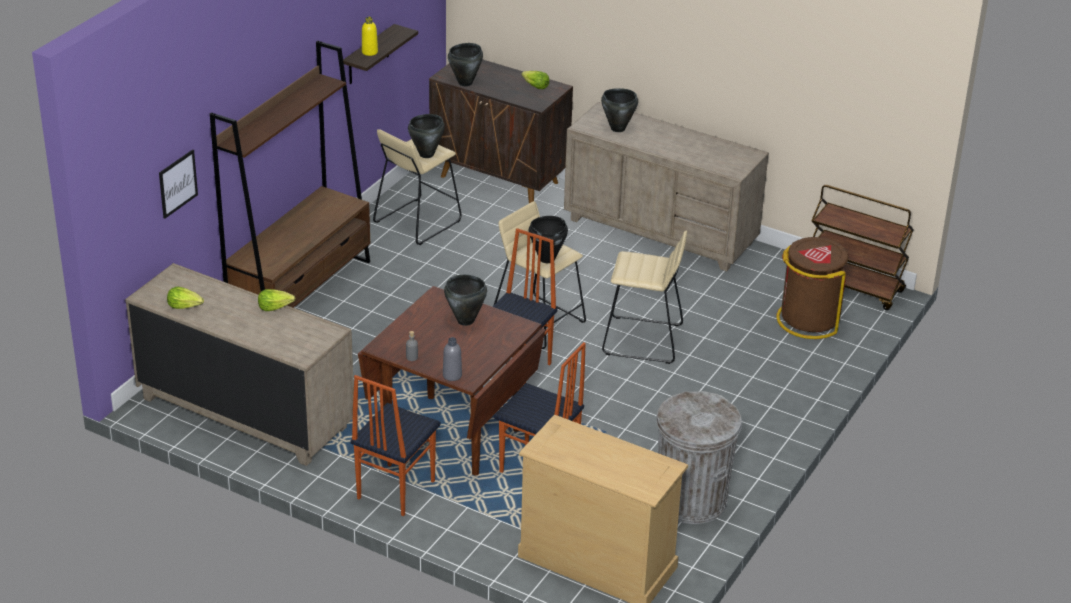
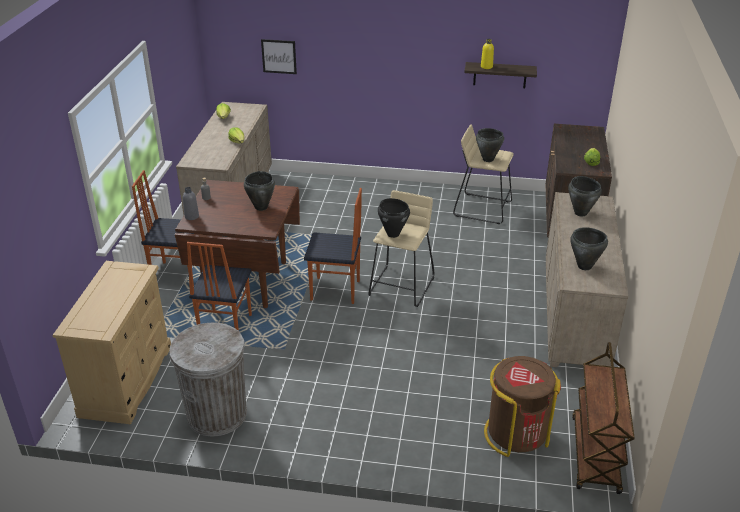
camera: 70 degrees right, 0 degrees up
brown bookcase [210,41,370,308] -> none
black cooking pot [448,43,483,86] -> black cooking pot moved to [570,227,608,270]
beige stool [602,230,687,364] -> none

